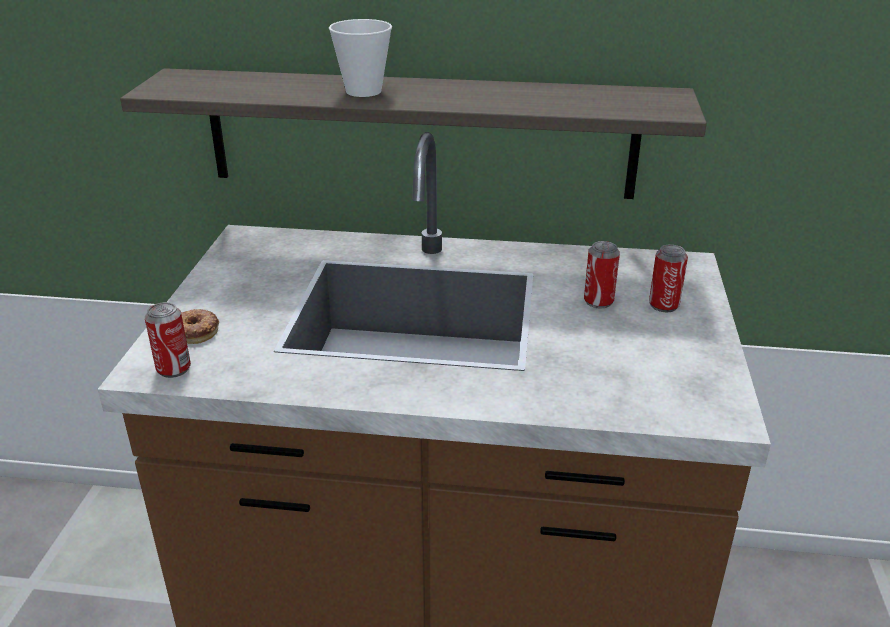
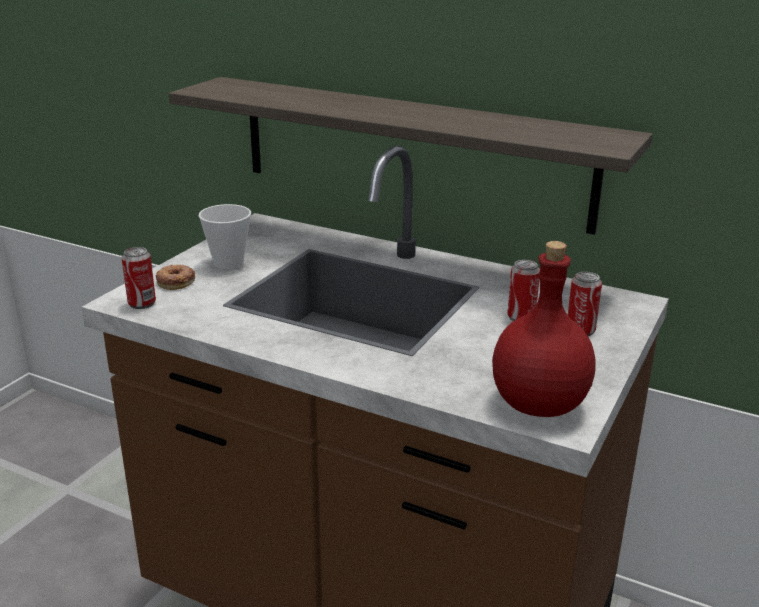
camera: 20 degrees right, 5 degrees down
cup [329,19,392,97] -> cup moved to [199,204,251,269]
none -> red bottle [492,241,596,417]

